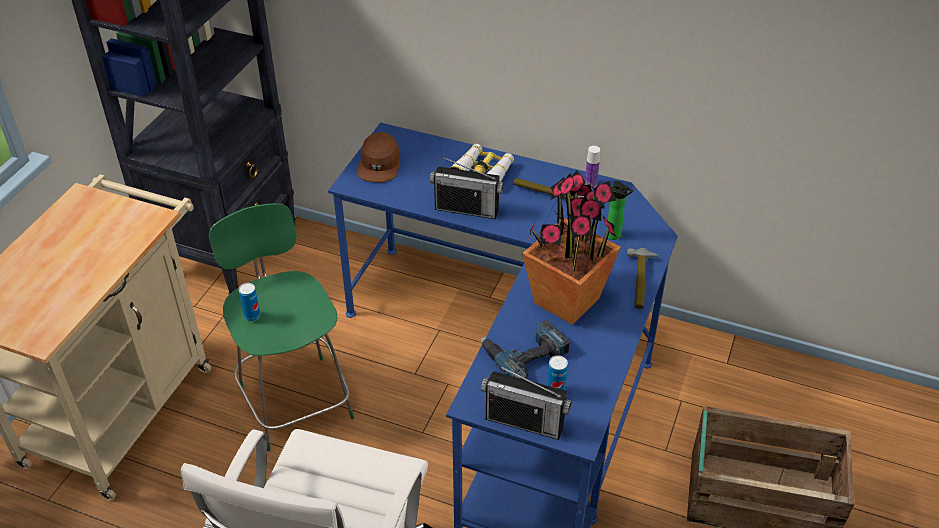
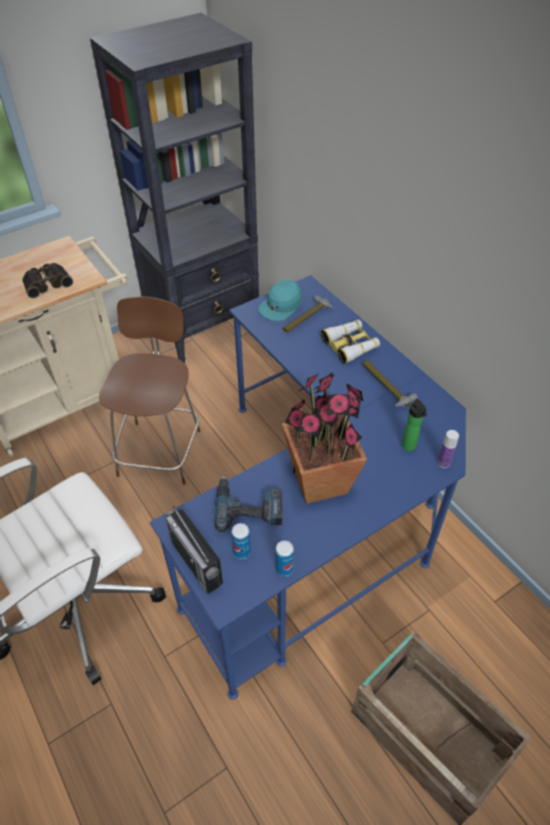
camera: 35 degrees right, 5 degrees up
green stool [209,203,354,451] -> brown stool [99,297,200,485]
can [239,283,261,321] -> can moved to [276,541,294,577]
brown cap [357,132,399,182] -> turquoise cap [258,280,302,321]
radio [430,157,504,219] -> none
bottle [585,146,600,188] -> bottle moved to [438,430,459,468]
hammer [627,248,658,309] -> hammer moved to [283,296,333,333]
none -> binoculars [22,263,73,298]

